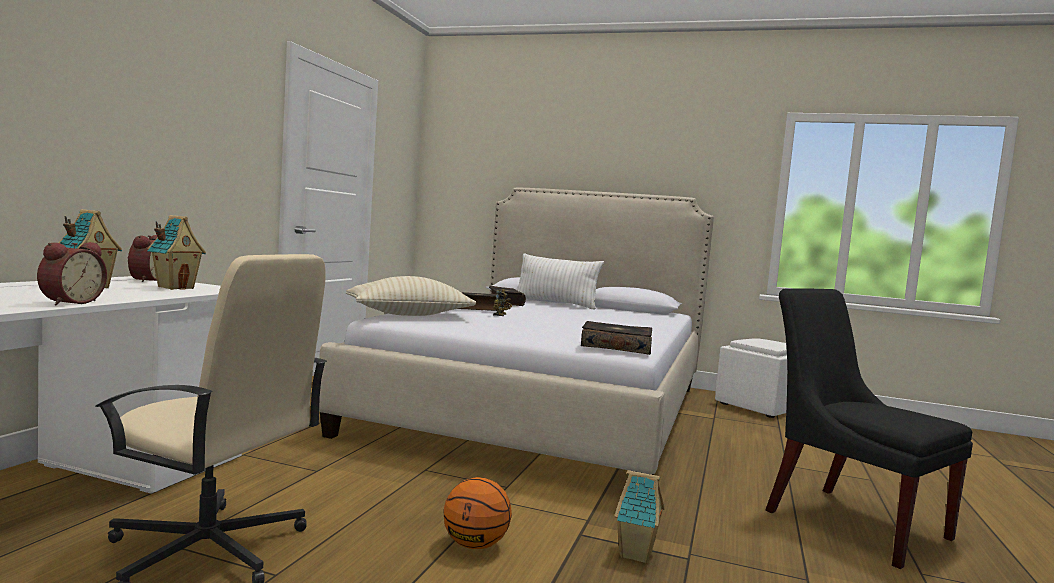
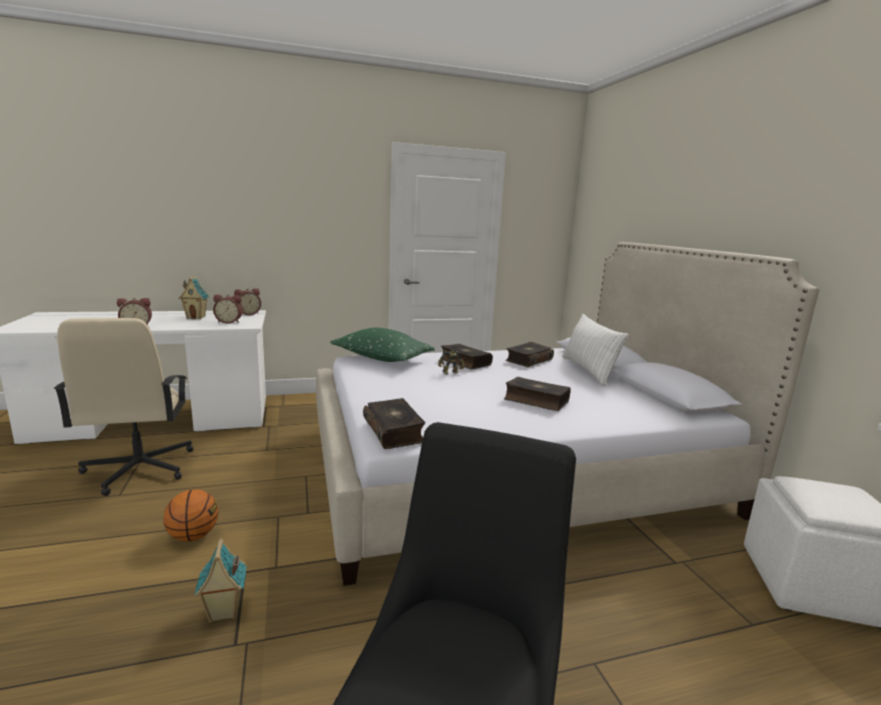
camera: 55 degrees right, 10 degrees up
toy house [147,215,206,290] -> alarm clock [213,294,243,324]
beige pillow [346,276,476,316] -> green pillow [330,328,435,362]
none -> book [504,377,571,411]

